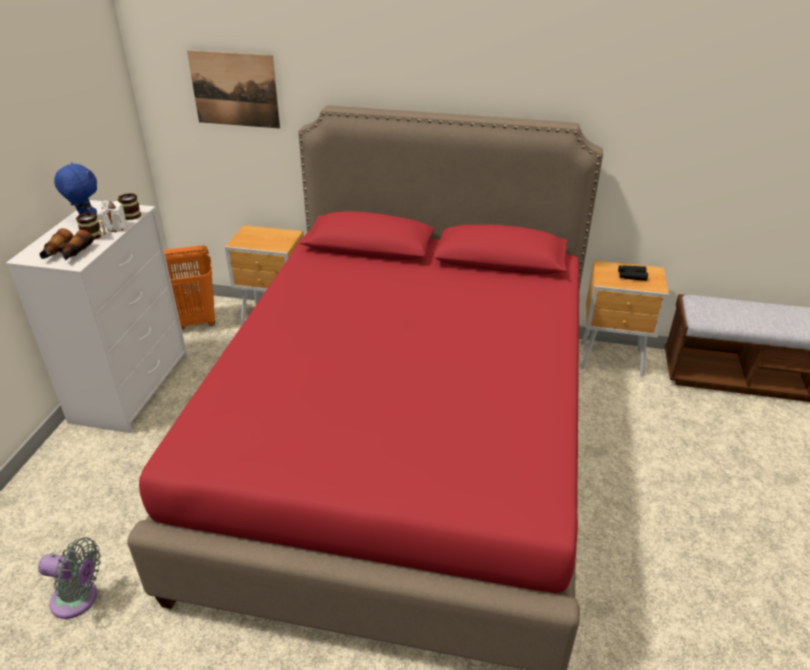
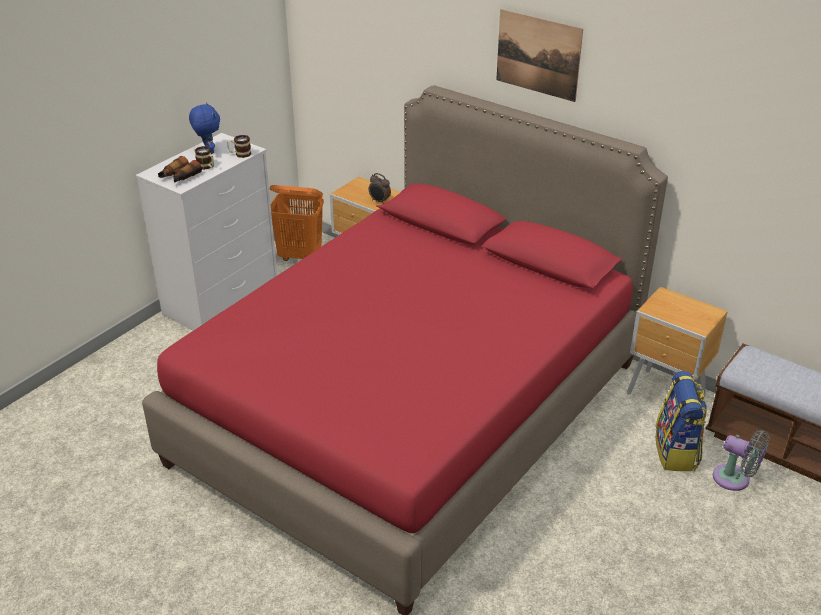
camera: 25 degrees right, 0 degrees up
grey fan [38,537,101,619] -> grey fan moved to [713,430,770,491]
white candle [100,201,127,232] -> none
picture [187,50,280,129] -> picture moved to [496,9,583,102]
black binoculars [618,265,648,281] -> none
none -> alarm clock [369,173,391,204]
none -> backpack [656,371,707,471]

